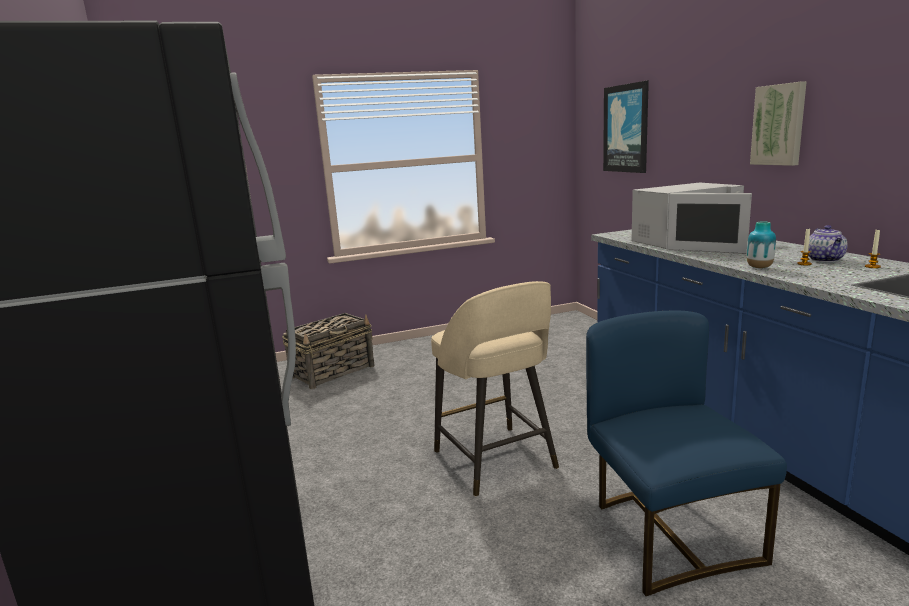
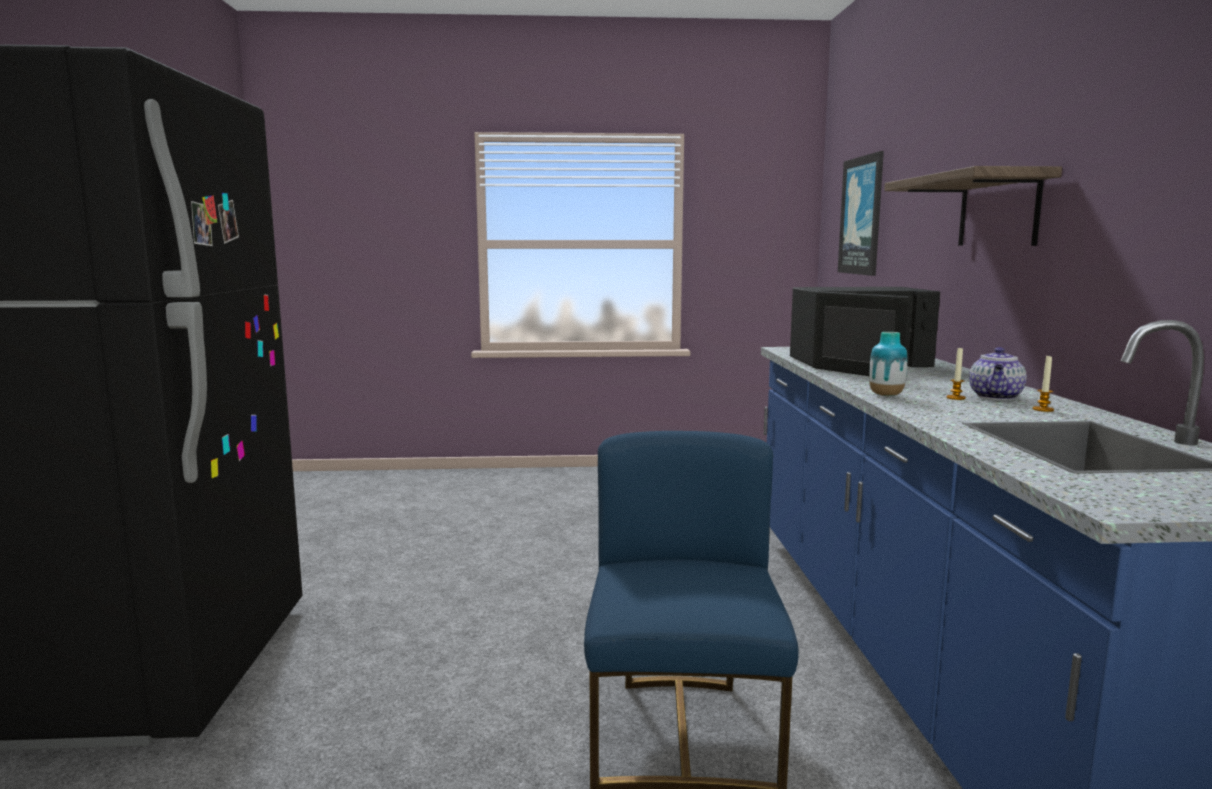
camera: 15 degrees right, 5 degrees down
basket [282,313,375,389] -> none
beige stool [431,281,559,496] -> none
white microwave [632,183,752,254] -> black microwave [790,287,940,376]
picture [750,81,807,166] -> shelf [884,166,1062,246]

